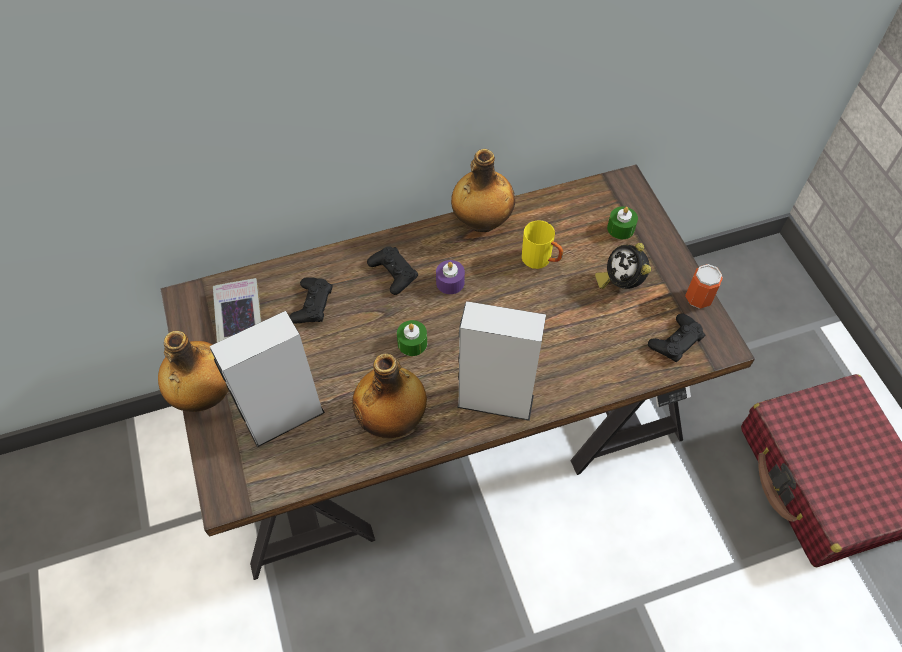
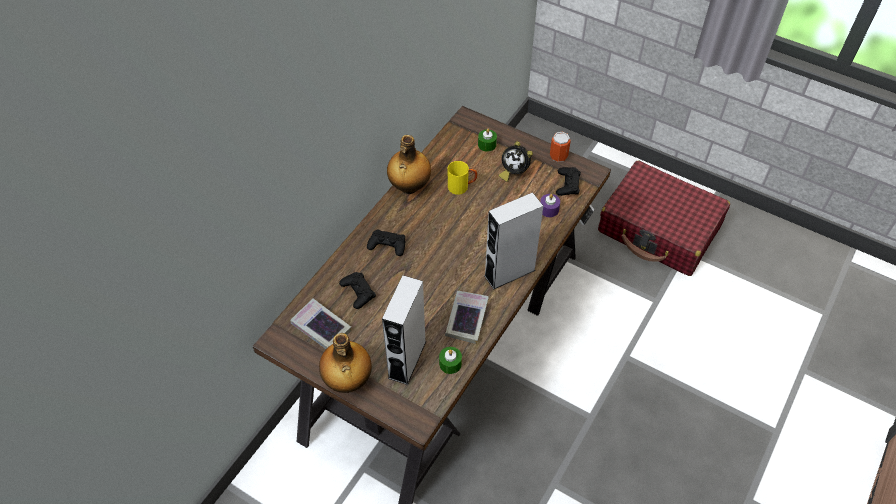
camera: 40 degrees left, 5 degrees down
bottle [352,353,427,438] -> book [445,291,489,344]
green candle [397,320,427,356] -> green candle moved to [439,347,462,374]
purple candle [436,260,465,294] -> purple candle moved to [540,194,560,217]

